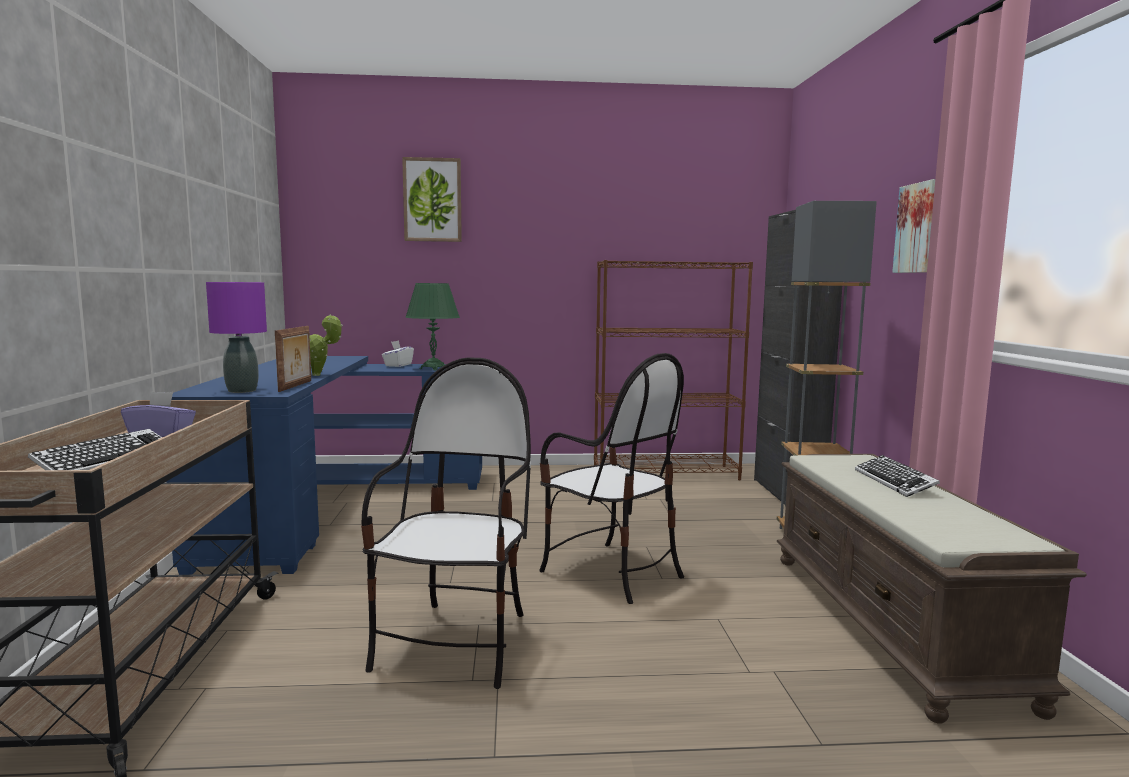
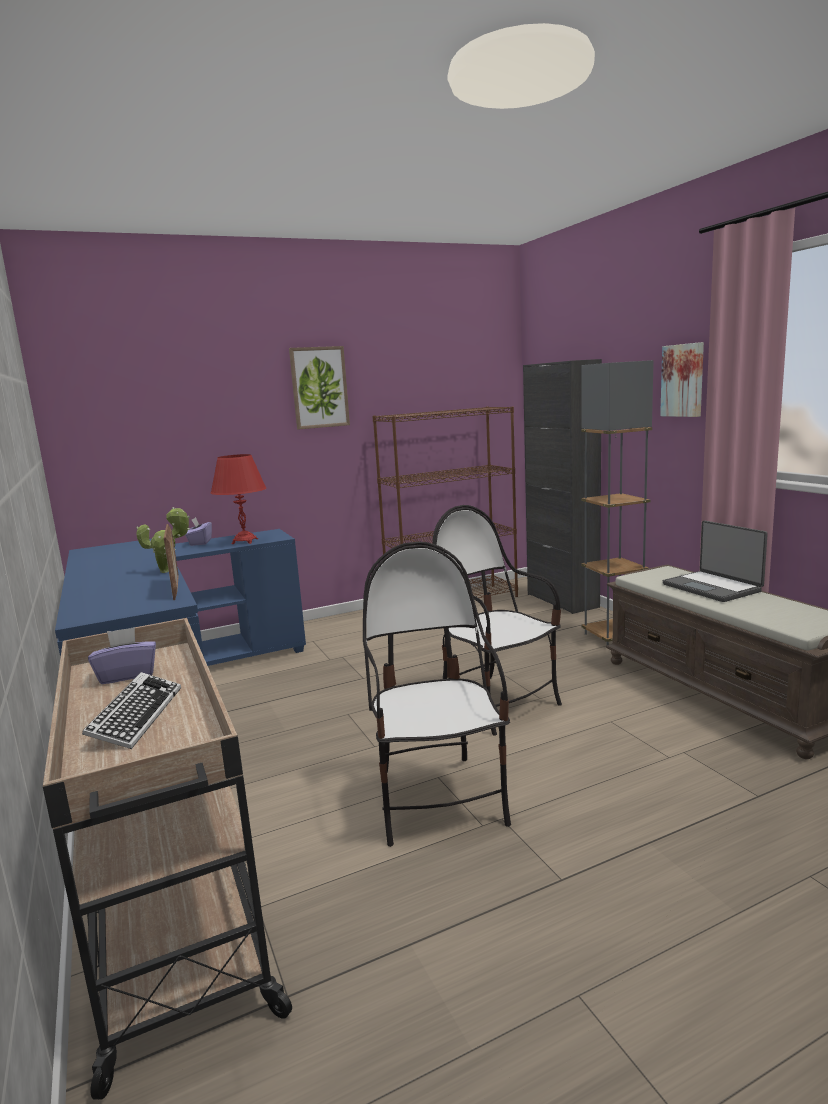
camera: 20 degrees left, 5 degrees up
purple table lamp [206,282,267,393] -> none
white tissue box [382,340,414,367] -> purple tissue box [185,517,212,546]
picture [402,157,462,242] -> picture moved to [289,346,350,430]
green table lamp [405,283,460,370] -> red table lamp [211,454,266,544]
chair [539,353,684,604] -> chair turned 150 degrees counterclockwise [432,505,562,736]
keyboard [855,455,940,497] -> laptop [663,520,768,602]

